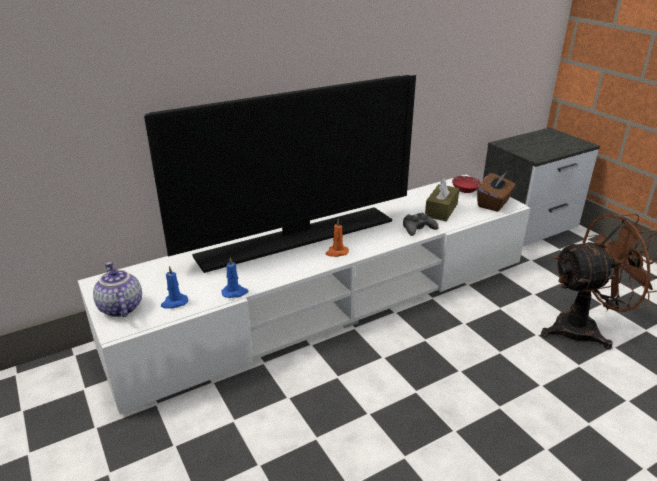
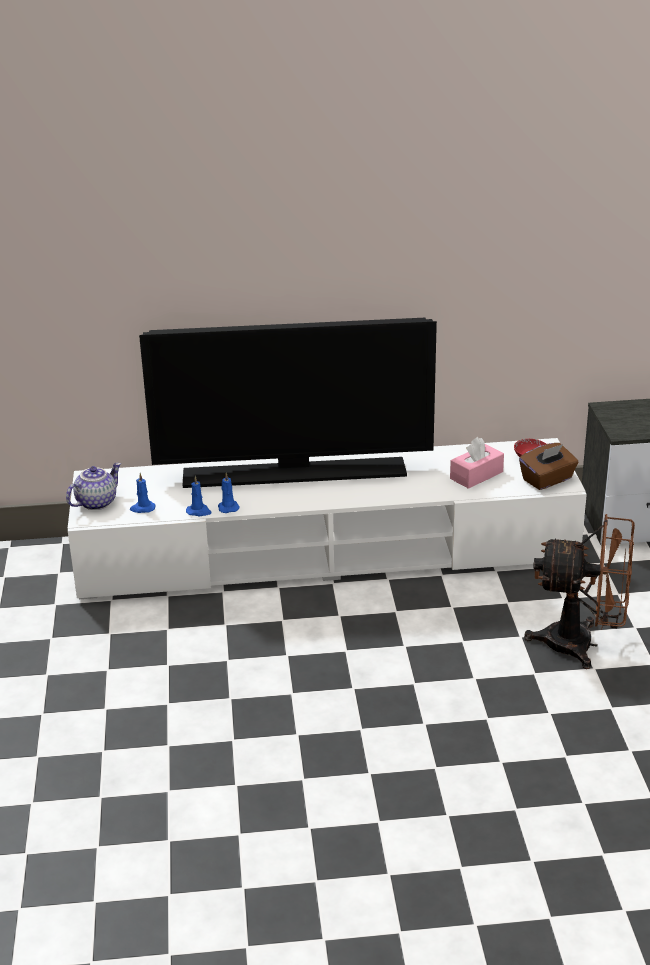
camera: 25 degrees right, 0 degrees up
teapot [93,262,142,317] -> teapot turned 45 degrees clockwise [66,463,121,510]
orange candle [326,219,349,257] -> none
black game controller [403,213,439,236] -> none
brown tissue box [425,177,459,221] -> pink tissue box [450,437,504,489]
none -> blue candle [218,472,240,513]

